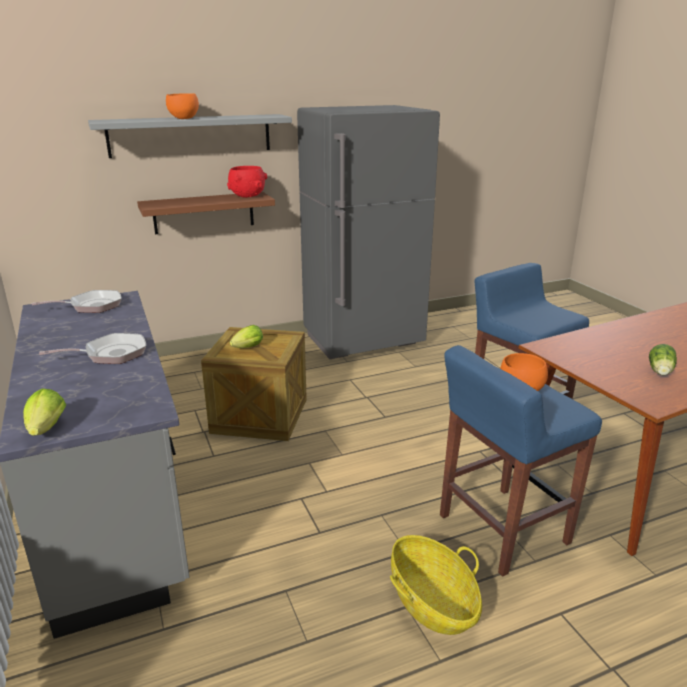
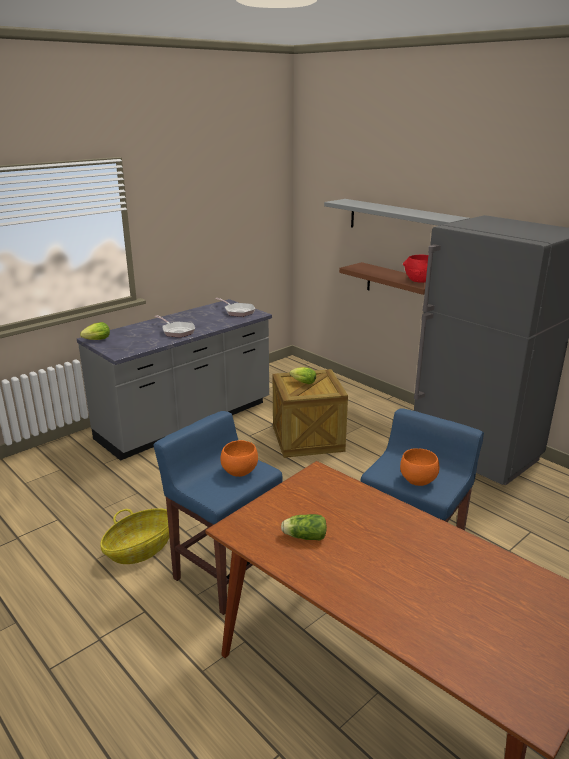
camera: 70 degrees right, 0 degrees up
orange bowl [166,93,199,119] -> orange bowl moved to [400,448,439,486]

